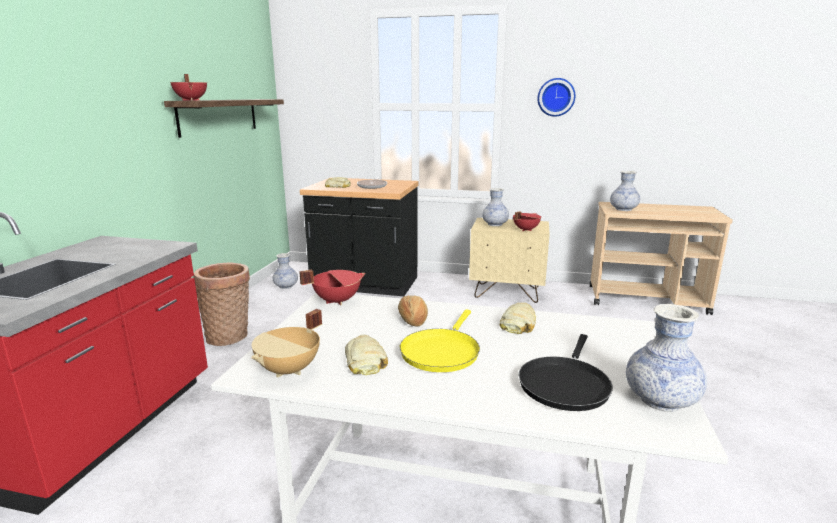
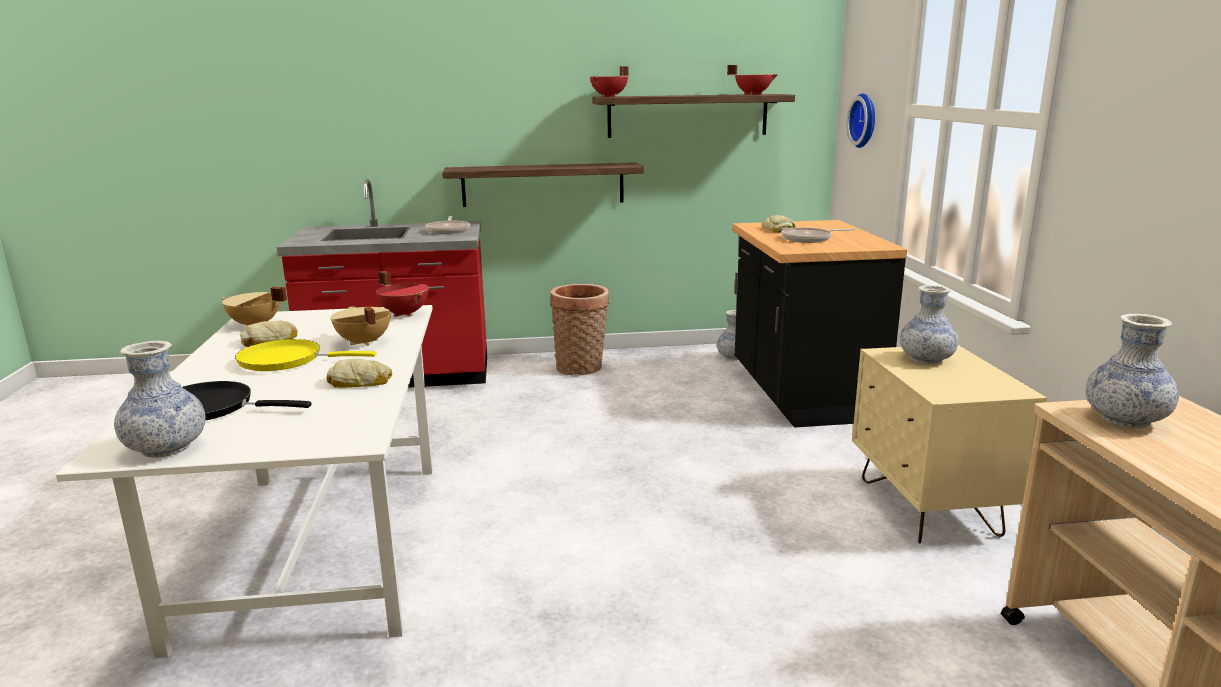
camera: 70 degrees right, 0 degrees up
bread [398,295,428,326] -> beige cooking pot [330,306,391,346]
red cooking pot [513,211,541,231] -> red cooking pot moved to [727,65,778,95]
wall clock [537,78,576,117] -> wall clock moved to [847,93,875,148]
none -> frying pan [425,216,470,234]
none -> shelf [442,163,644,207]

